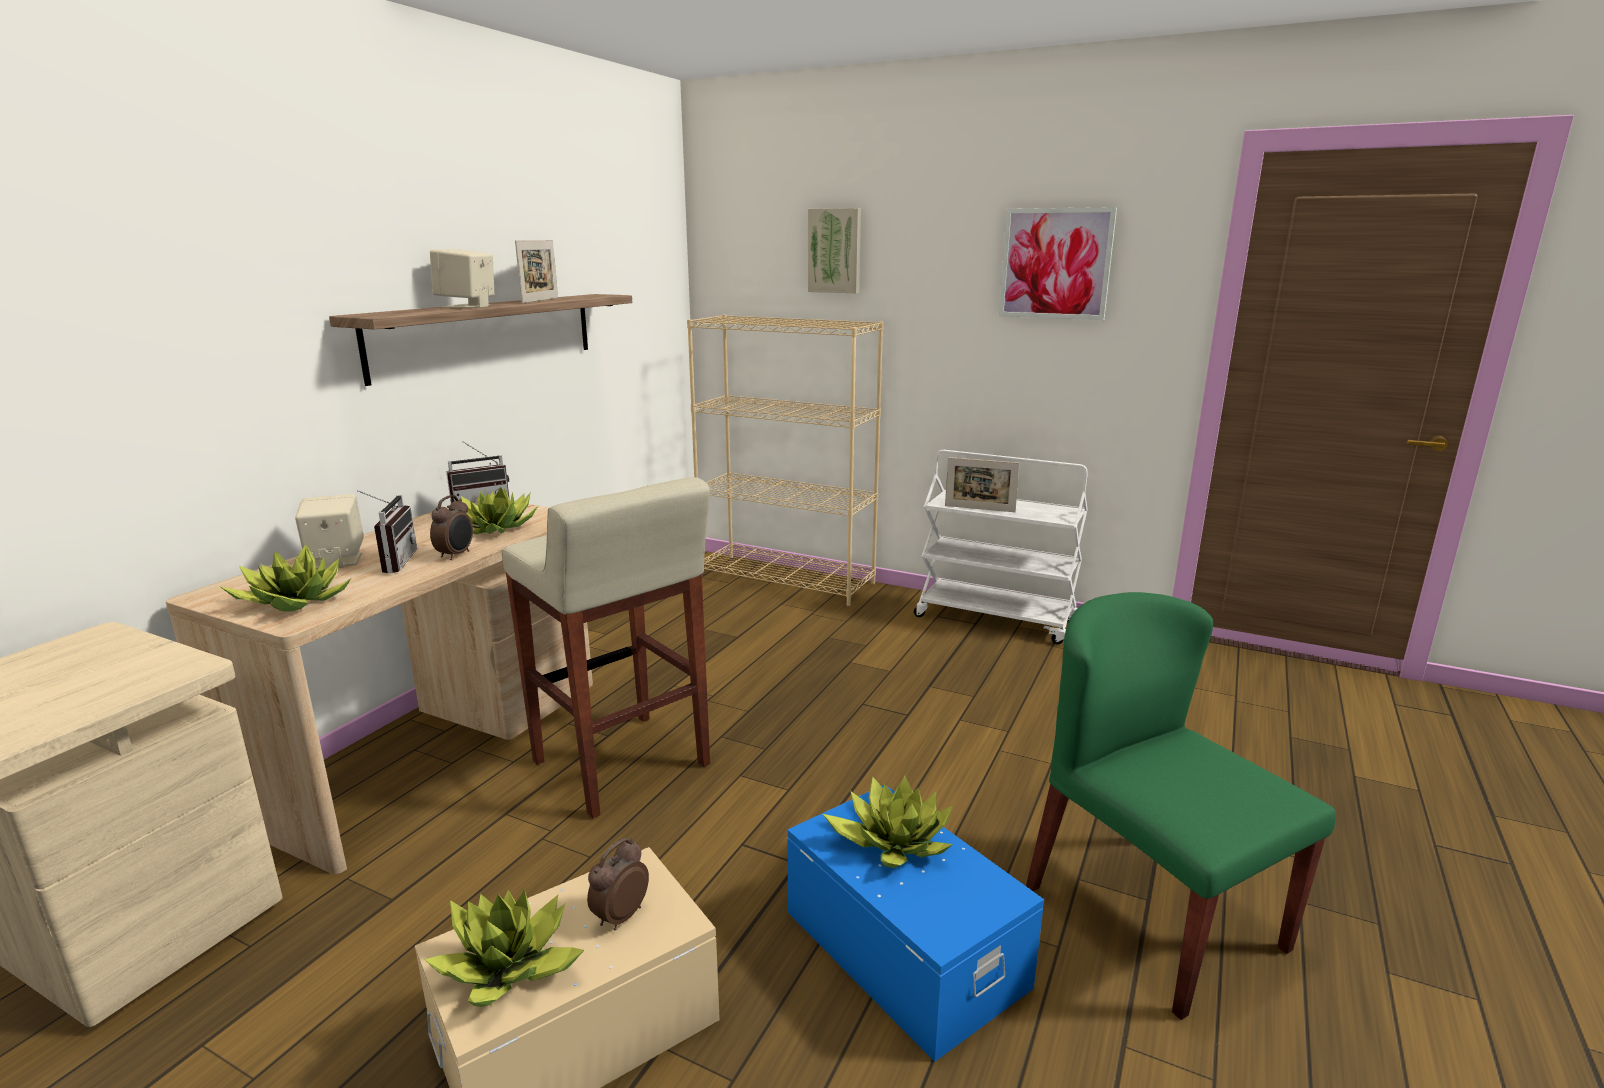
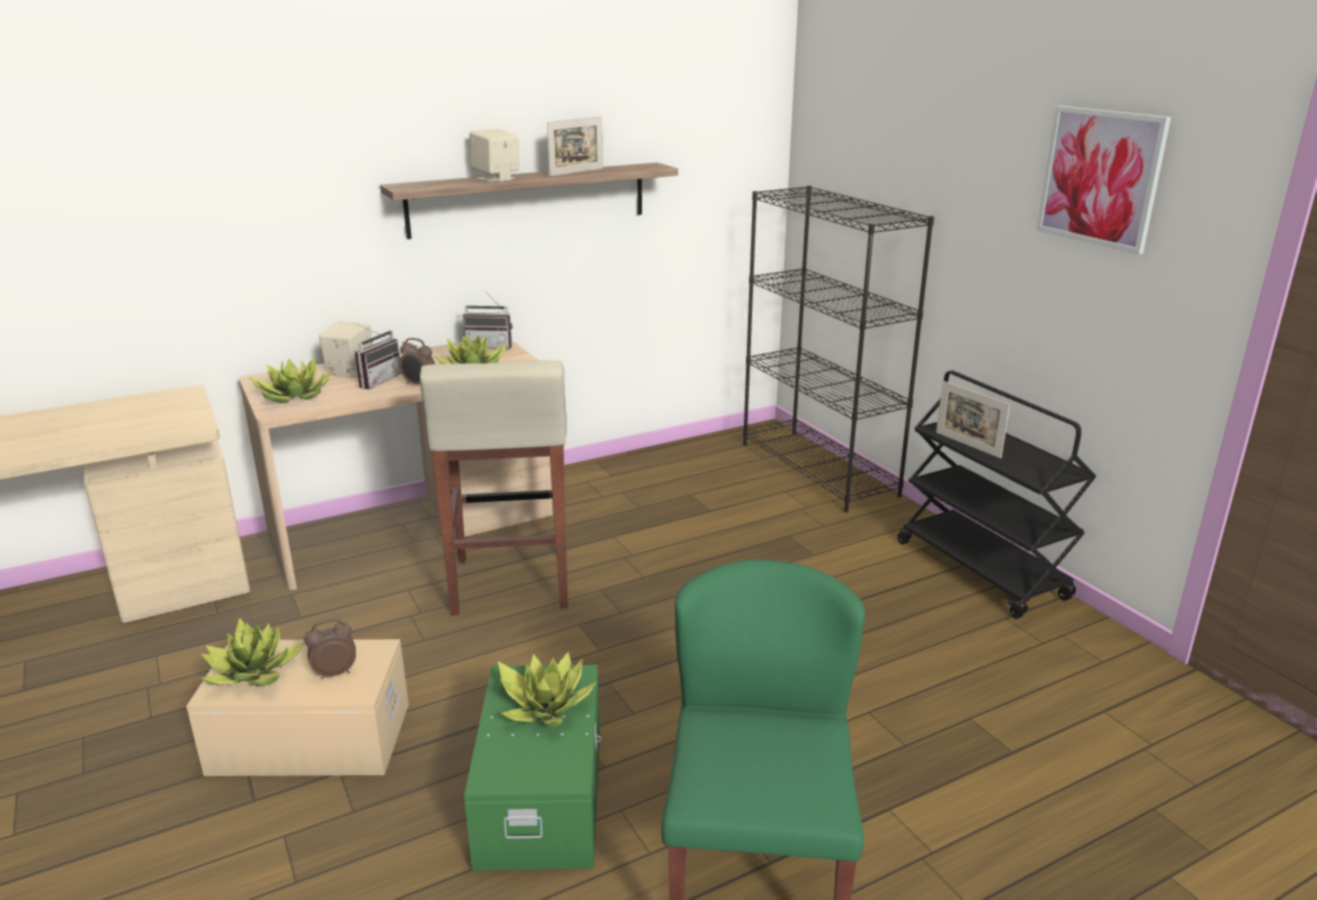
camera: 35 degrees right, 5 degrees up
alarm clock [430,495,473,560] -> alarm clock turned 60 degrees clockwise [399,338,435,384]
beige bookcase [687,315,884,606] -> black bookcase [743,186,934,512]
blue storage box [788,785,1044,1062] -> green storage box [464,665,601,871]
picture [808,208,861,293] -> none
white cart [914,450,1088,644] -> black cart [897,371,1096,619]

